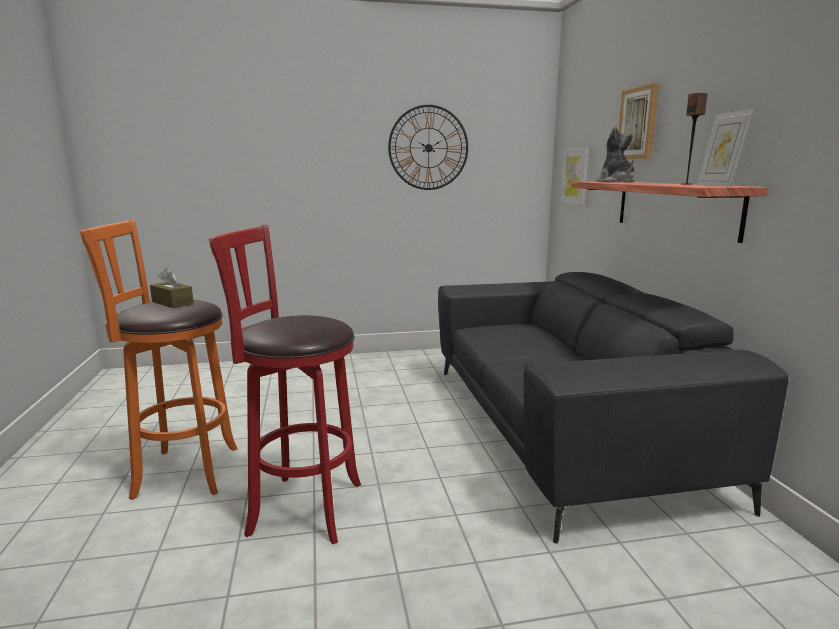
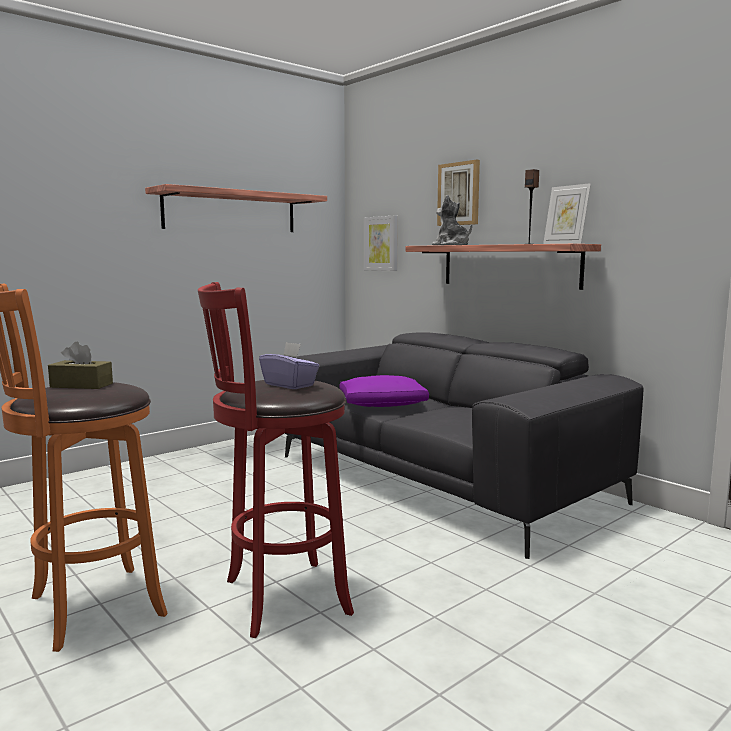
camera: 30 degrees left, 5 degrees down
wall clock [388,105,468,190] -> shelf [145,184,327,232]
none -> purple tissue box [259,342,319,389]
none -> purple pillow [340,375,429,407]

